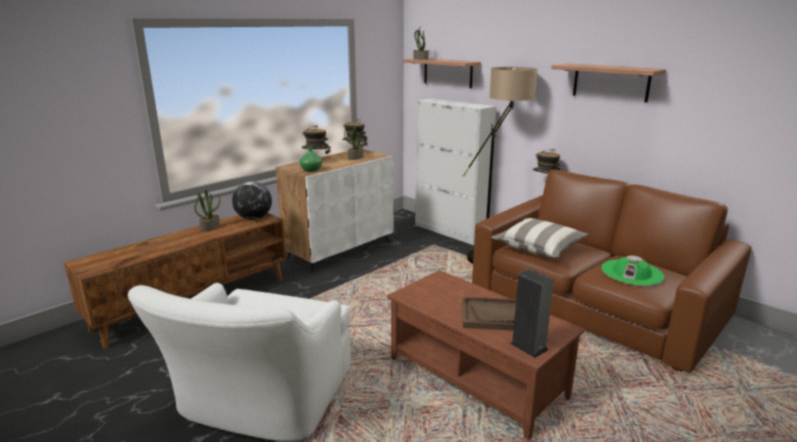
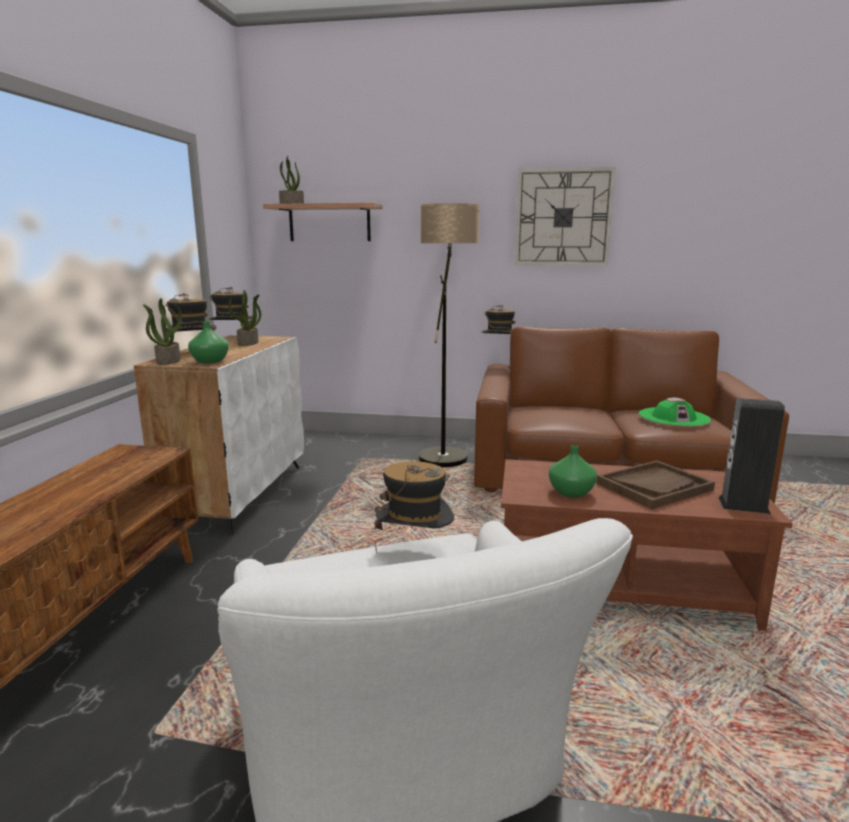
camera: 35 degrees left, 5 degrees down
potted plant [195,190,220,232] -> potted plant moved to [143,298,182,365]
globe [232,182,272,220] -> none
white cabinet [415,98,496,245] -> none
pillow [492,218,589,258] -> none
shelf [551,64,666,103] -> wall clock [515,167,615,265]
none -> hat [375,461,454,553]
none -> green vase [549,445,597,497]

